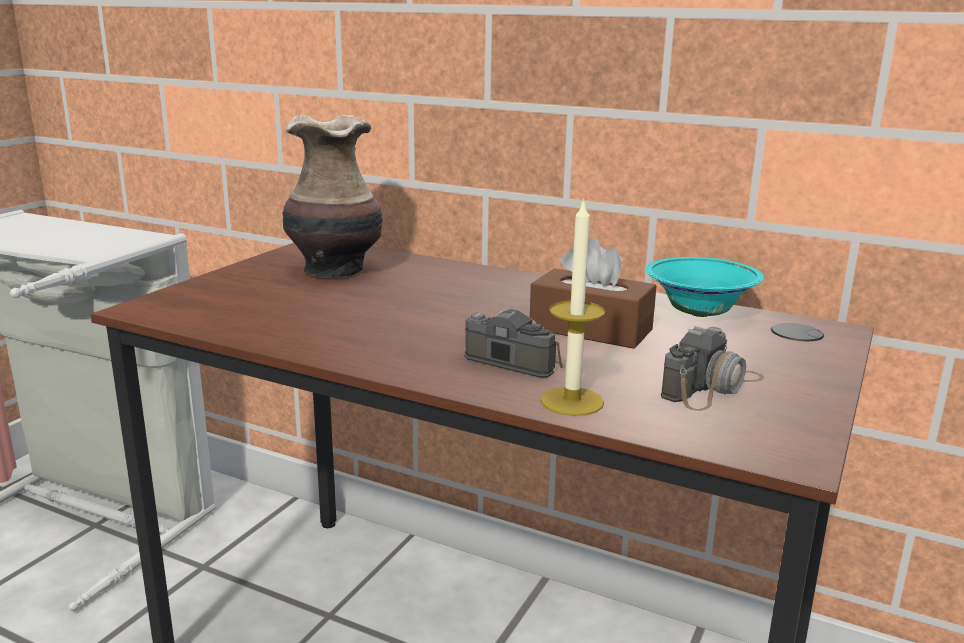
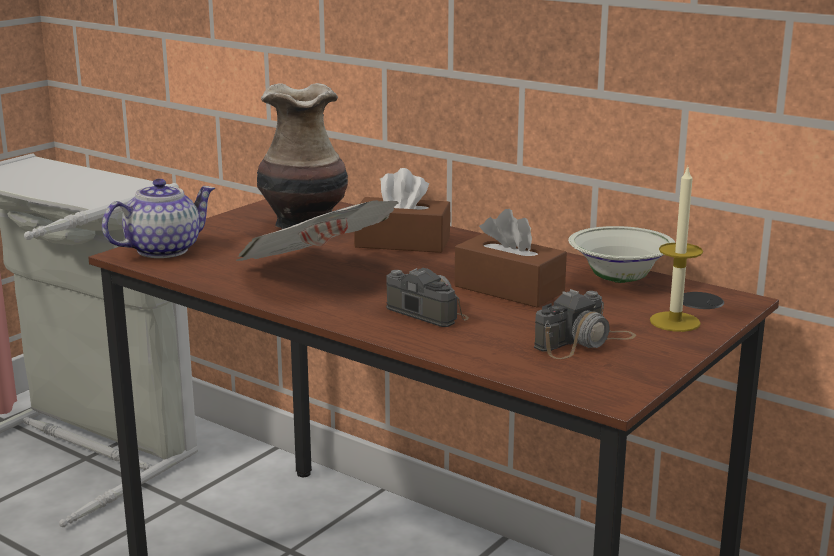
camera: 10 degrees right, 0 degrees up
candle [540,198,606,416] -> candle moved to [650,167,703,332]
turquoise bowl [645,257,764,317] -> white bowl [568,226,676,283]
none -> teapot [102,179,215,258]
none -> newspaper [236,200,399,261]
none -> brown tissue box [354,168,451,253]

